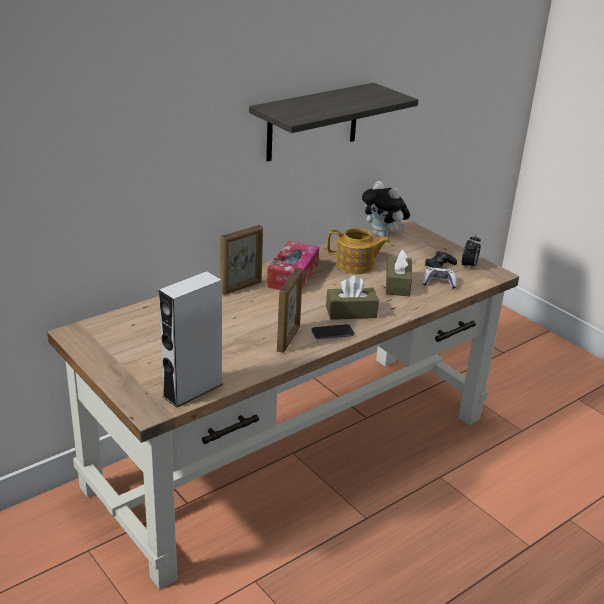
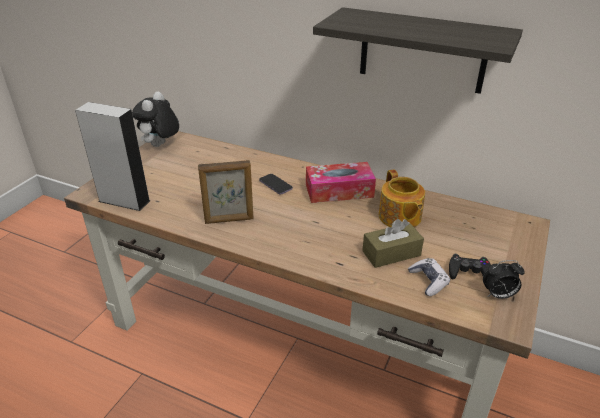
camera: 65 degrees right, 5 degrees up
picture frame [220,225,263,295] -> none
phone [311,324,354,339] -> phone moved to [259,174,293,194]
brown tissue box [326,276,379,320] -> none
plush toy [362,181,410,237] -> plush toy moved to [132,91,179,147]

